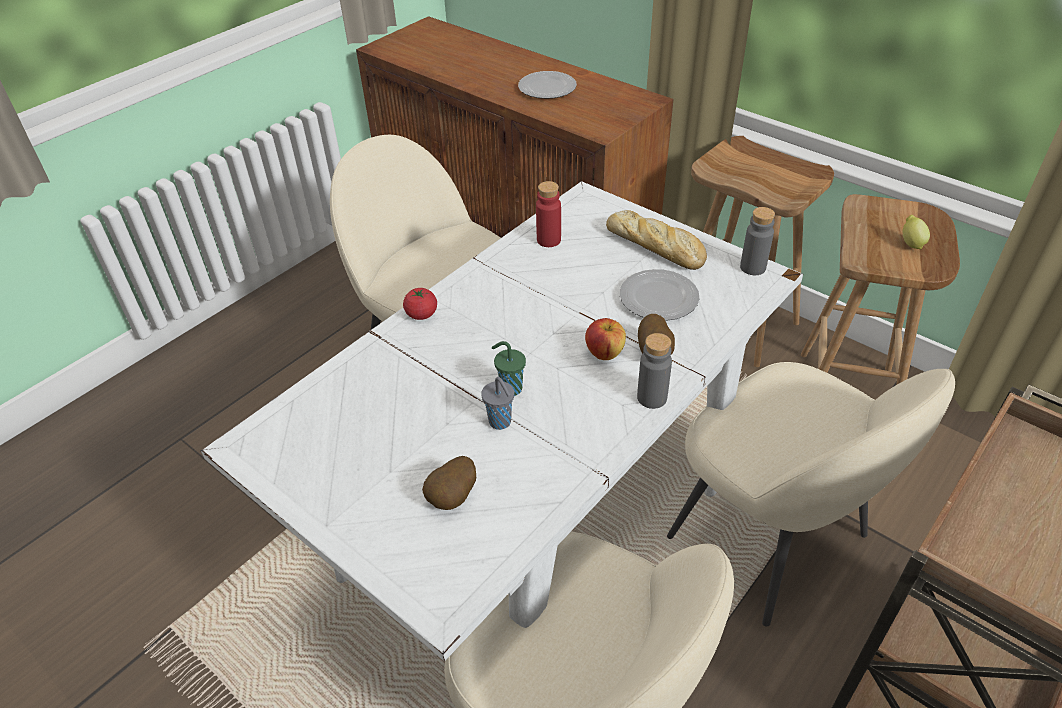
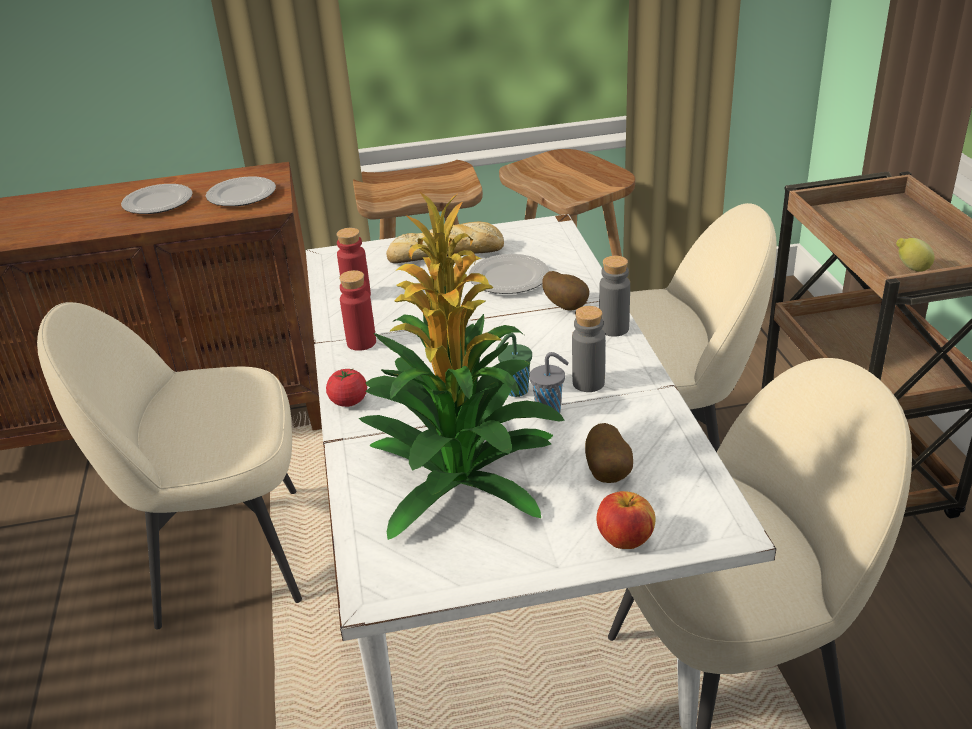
camera: 50 degrees left, 10 degrees down
apple [585,318,626,360] -> apple moved to [596,491,656,549]
grey bottle [740,207,775,275] -> grey bottle moved to [572,306,605,392]
lemon [903,215,930,249] -> lemon moved to [896,238,935,272]
none -> plate [206,177,276,206]
none -> red bottle [339,270,376,351]
none -> potted plant [359,190,565,540]

